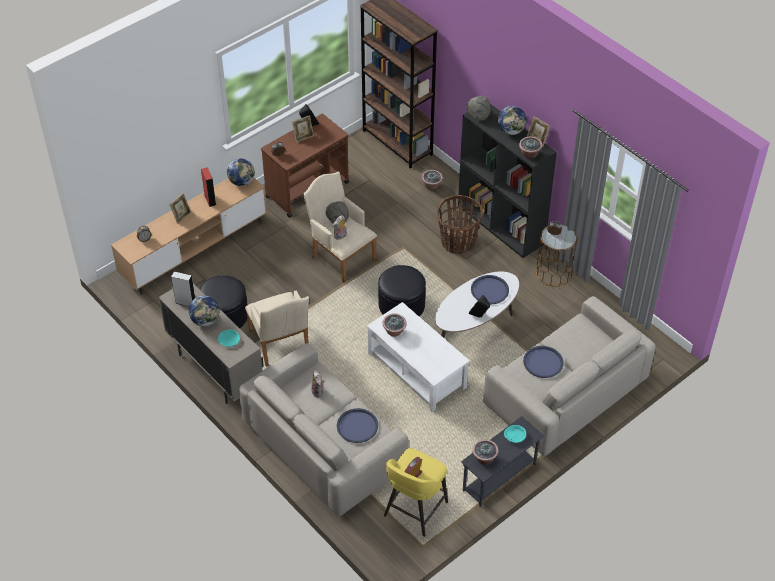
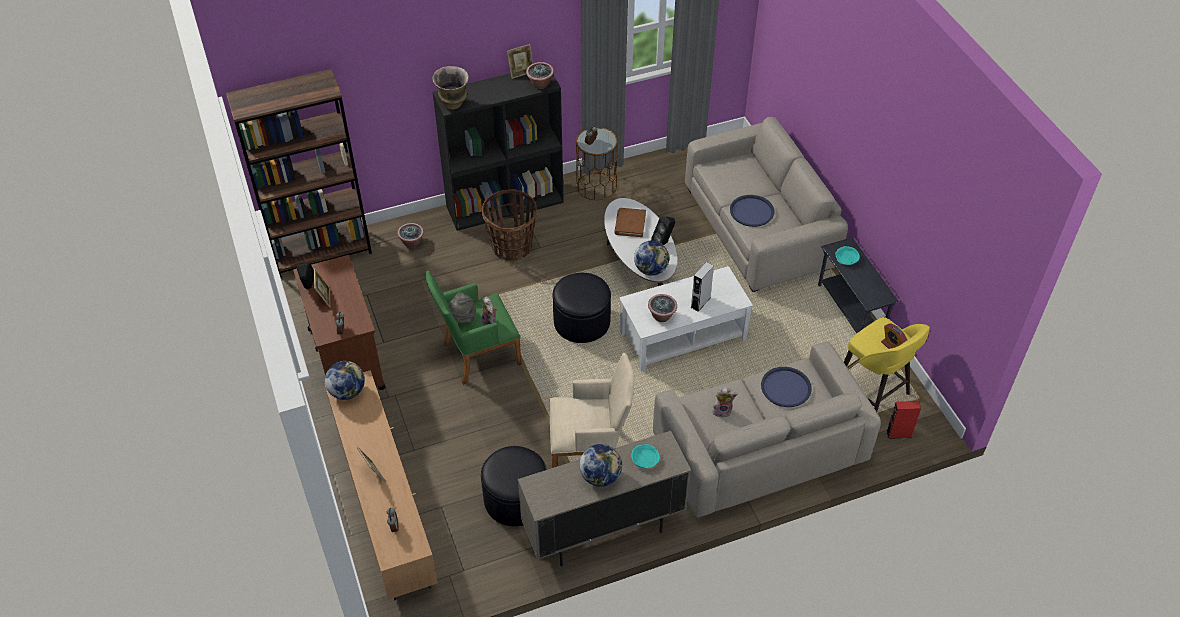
camera: 70 degrees left, 0 degrees up
grey speaker [171,272,195,306] -> grey speaker moved to [691,262,714,312]
red speaker [201,167,216,207] -> red speaker moved to [886,401,921,439]
beige armchair [303,172,377,283] -> green armchair [426,271,521,385]
grey hat [466,96,490,121] -> vase [432,66,469,110]
blue tray [471,275,509,304] -> brown book [614,208,646,237]
potted plant [472,439,499,465] -> none
globe [498,106,527,135] -> globe moved to [634,241,669,276]

